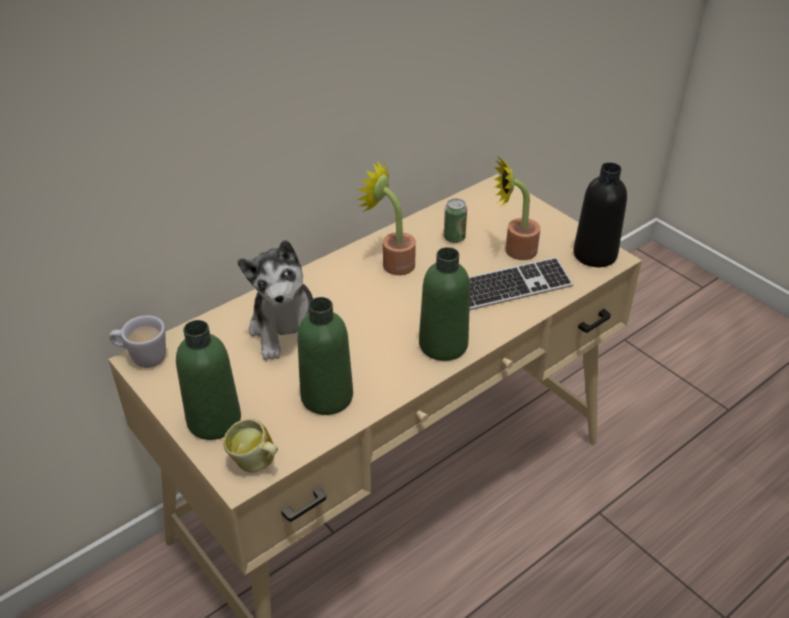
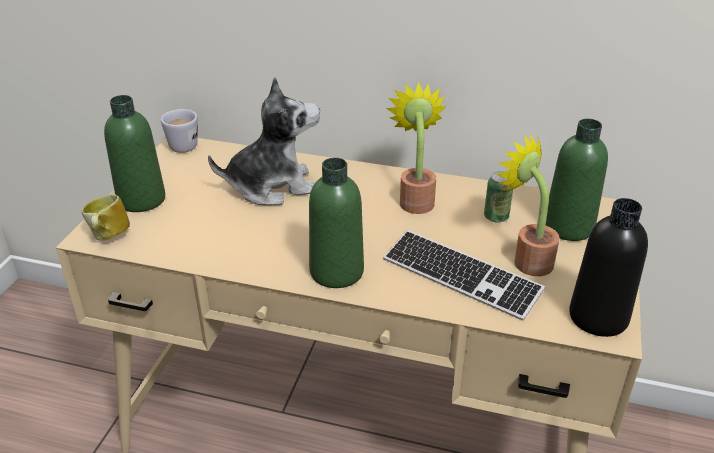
camera: 55 degrees right, 5 degrees down
plush toy [238,240,313,361] -> plush toy turned 150 degrees counterclockwise [208,77,320,205]
green bottle [297,297,353,415] -> green bottle moved to [546,119,608,241]

